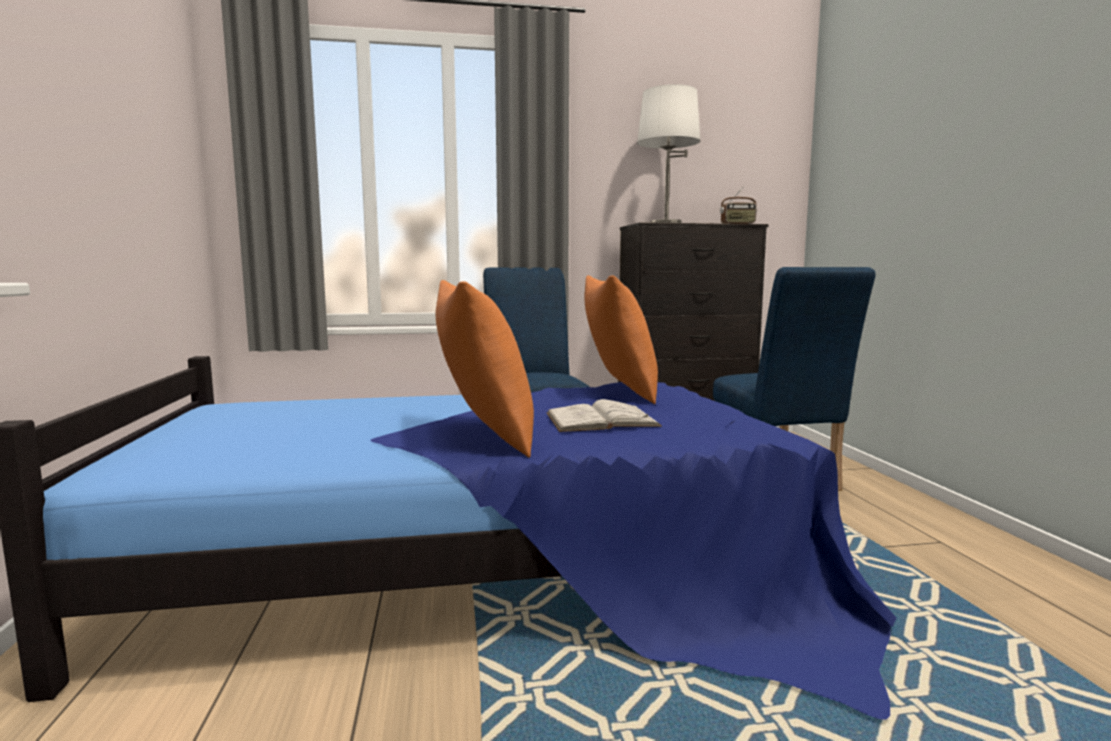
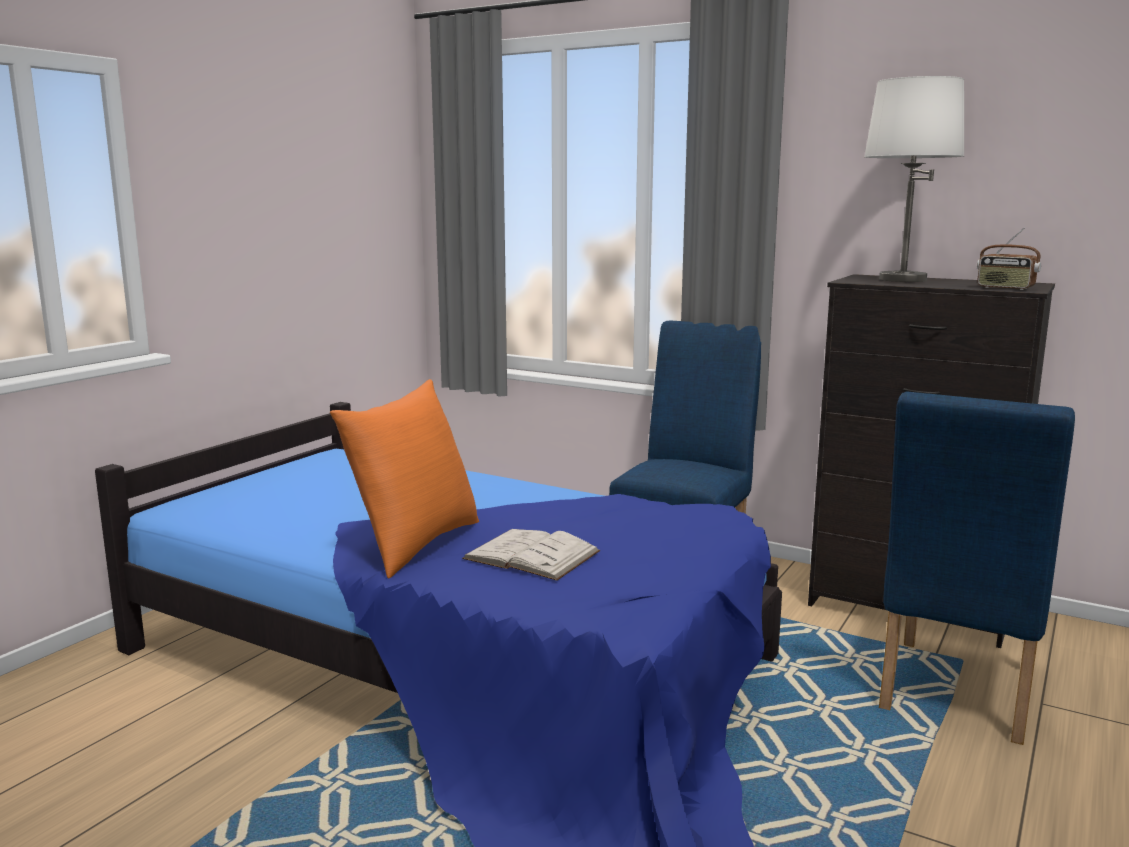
camera: 40 degrees right, 5 degrees up
orange pillow [585,275,658,404] -> none

